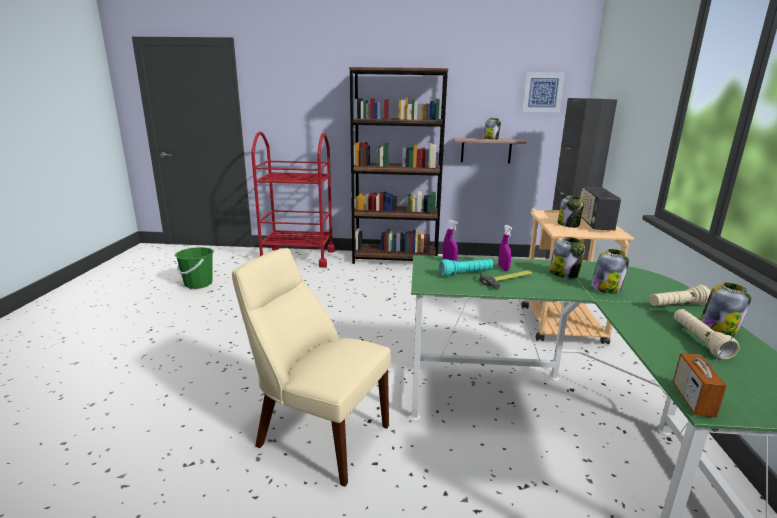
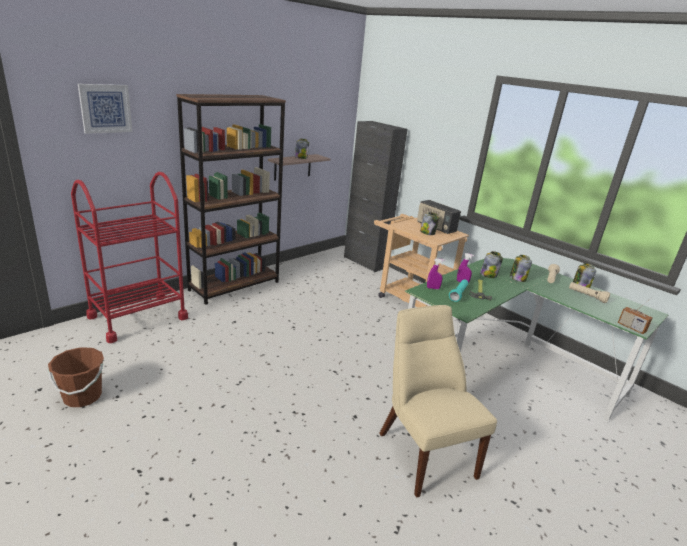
camera: 50 degrees left, 5 degrees up
green bucket [175,247,214,289] -> brown bucket [48,347,104,407]
beige chair [232,248,391,487] -> beige chair turned 90 degrees clockwise [379,305,497,497]
picture [522,72,565,112] -> picture moved to [78,84,132,134]

